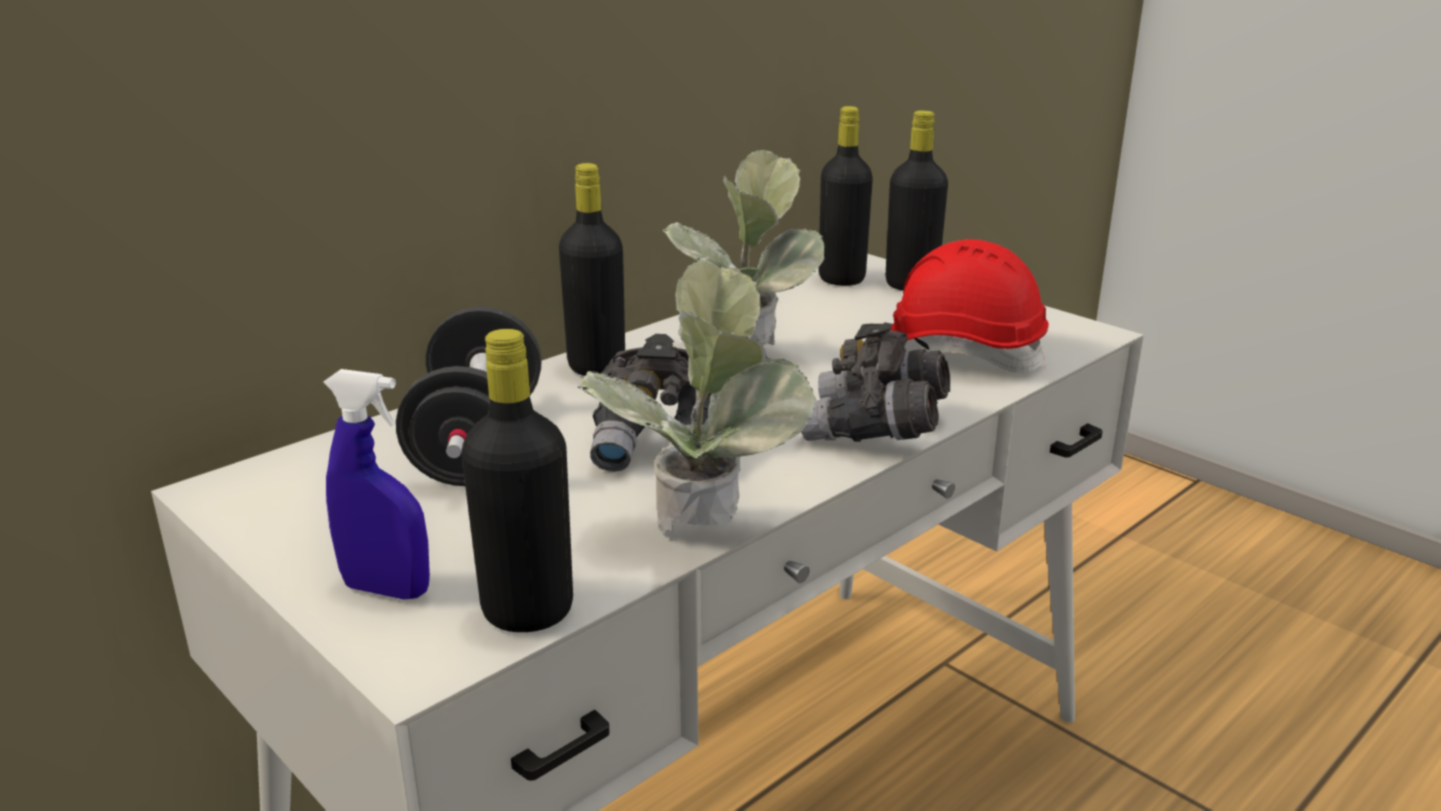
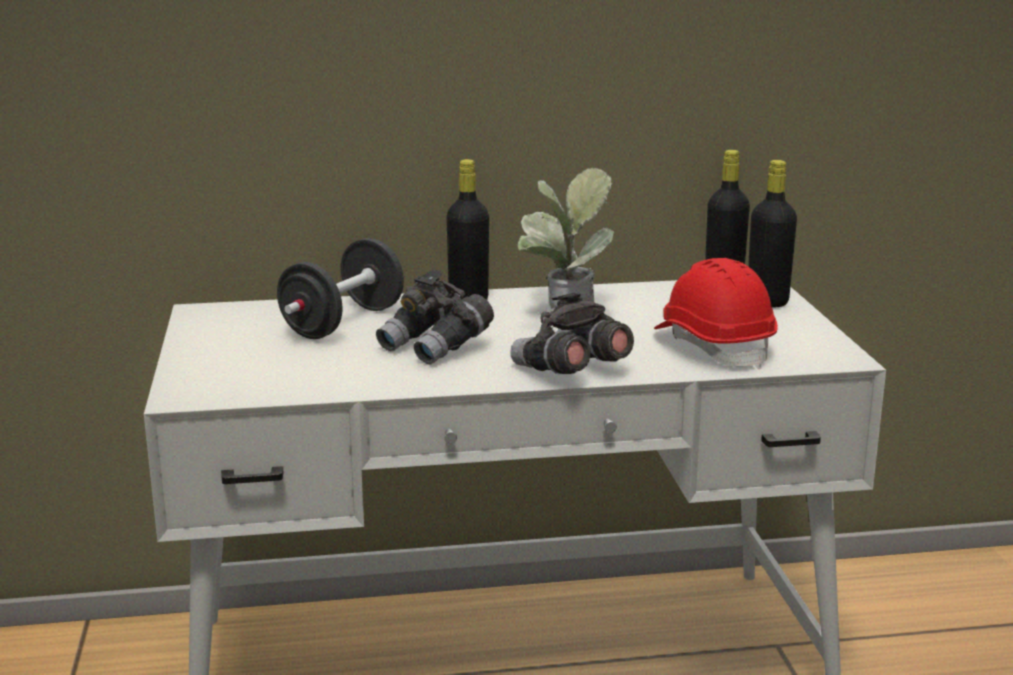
camera: 35 degrees right, 5 degrees down
blue spray bottle [323,369,430,600] -> none
black bottle [461,329,573,632] -> none
potted plant [577,260,816,535] -> none

